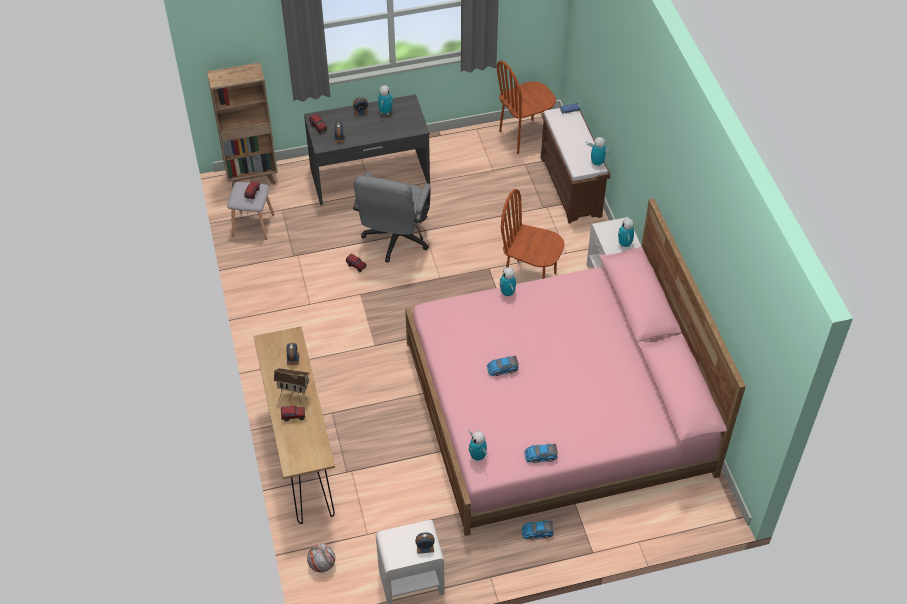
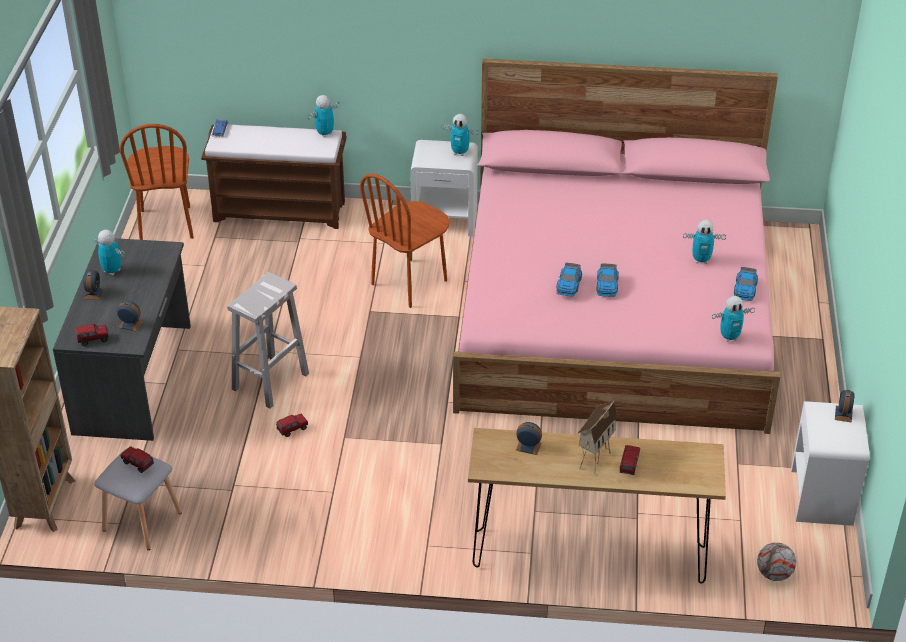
camera: 70 degrees left, 10 degrees down
grey office chair [353,172,431,263] -> white stool [227,272,309,409]
toy robot [499,266,516,297] -> toy robot moved to [683,220,726,264]
toy car [522,520,554,540] -> toy car moved to [556,263,582,297]

